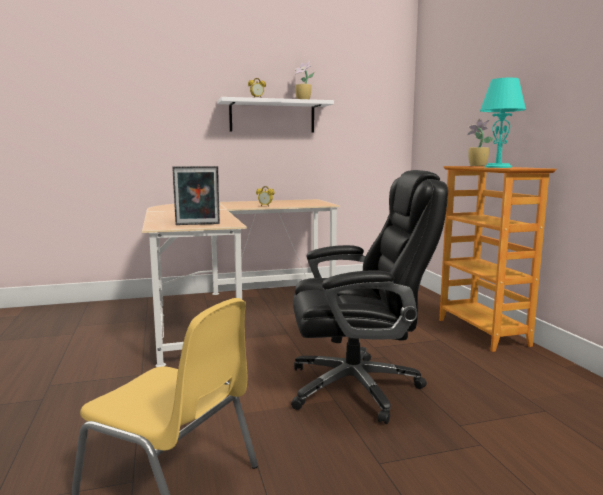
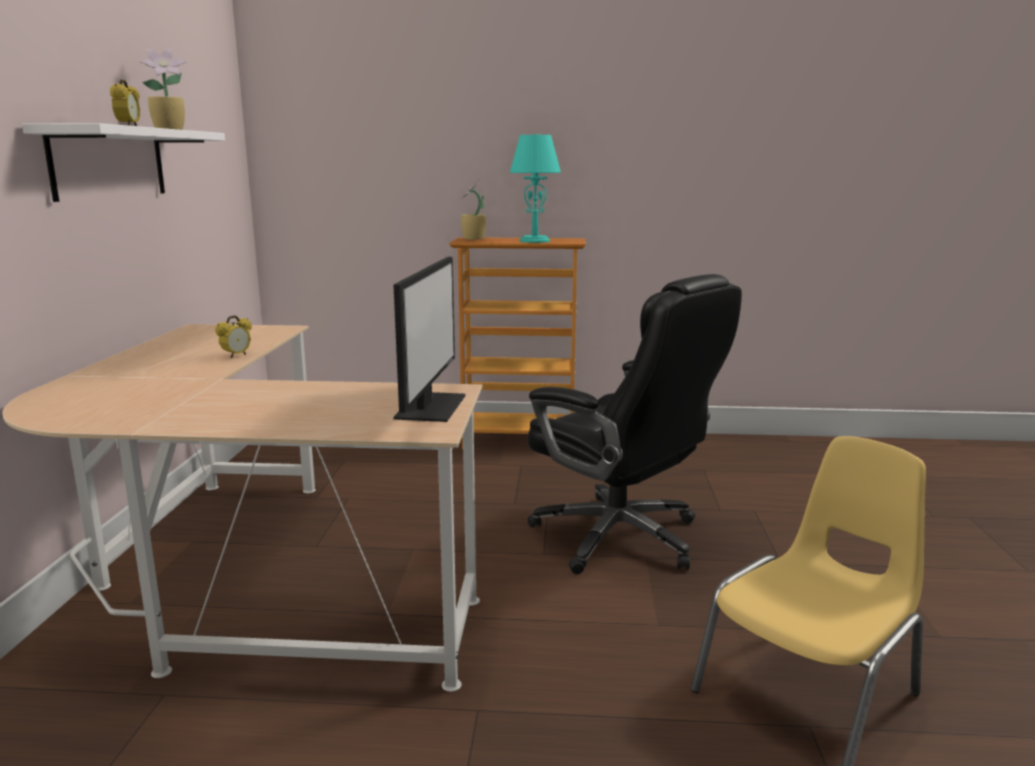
camera: 70 degrees left, 5 degrees up
picture frame [172,166,220,225] -> monitor [393,257,466,422]
black office chair [291,170,448,424] -> black office chair turned 120 degrees clockwise [527,274,742,574]

